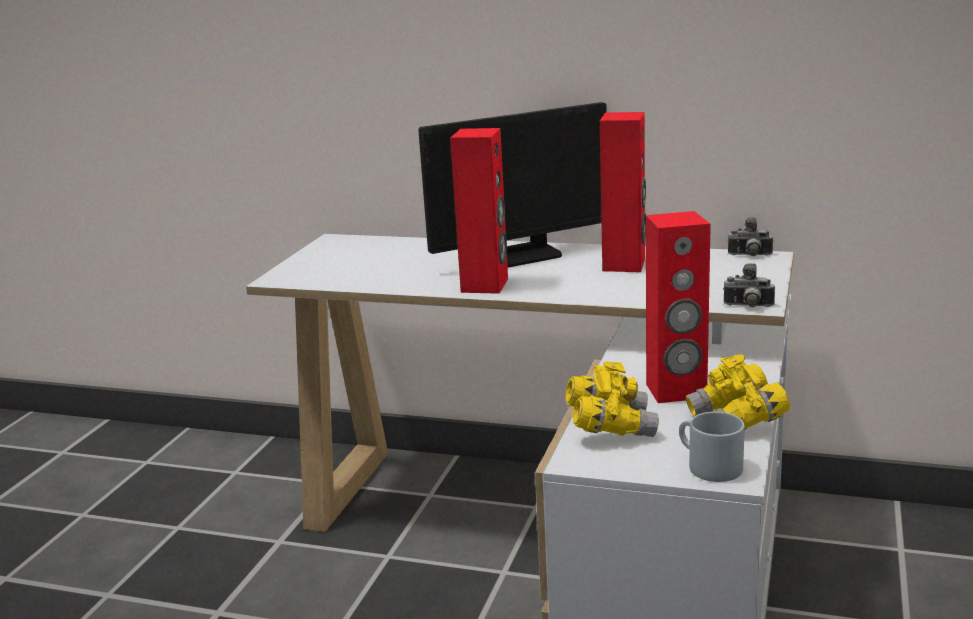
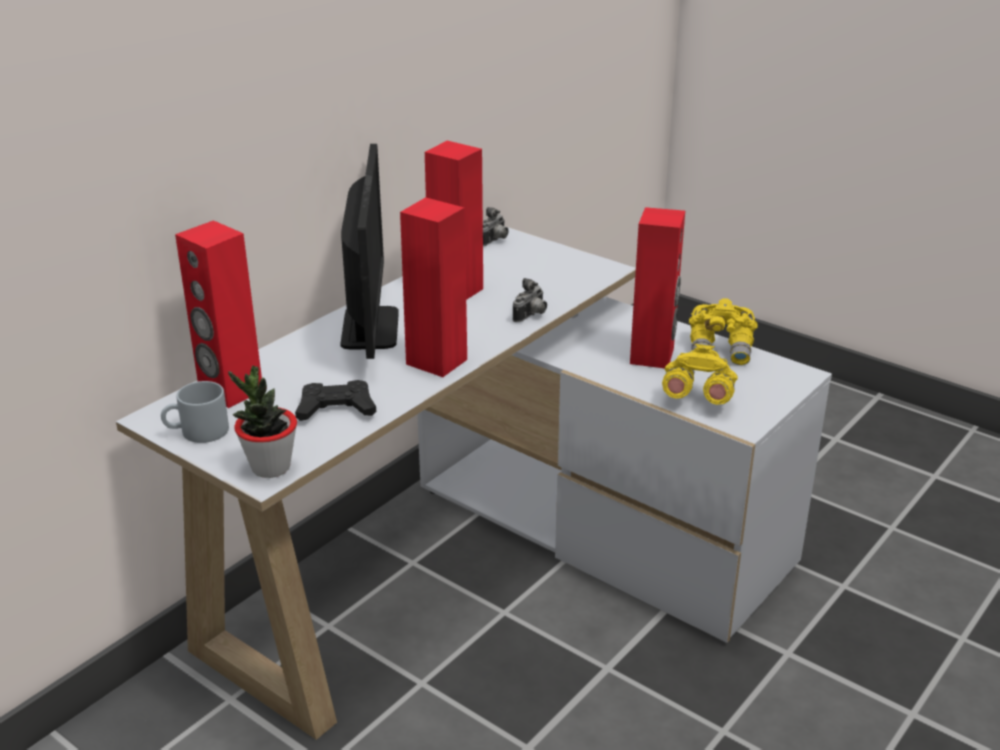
camera: 70 degrees left, 10 degrees up
grey mug [679,412,745,482] -> grey mug moved to [161,381,229,443]
camera [723,263,775,307] -> camera moved to [513,278,547,322]
none -> red speaker [175,220,262,408]
none -> potted plant [228,366,297,478]
none -> black game controller [295,380,376,421]

